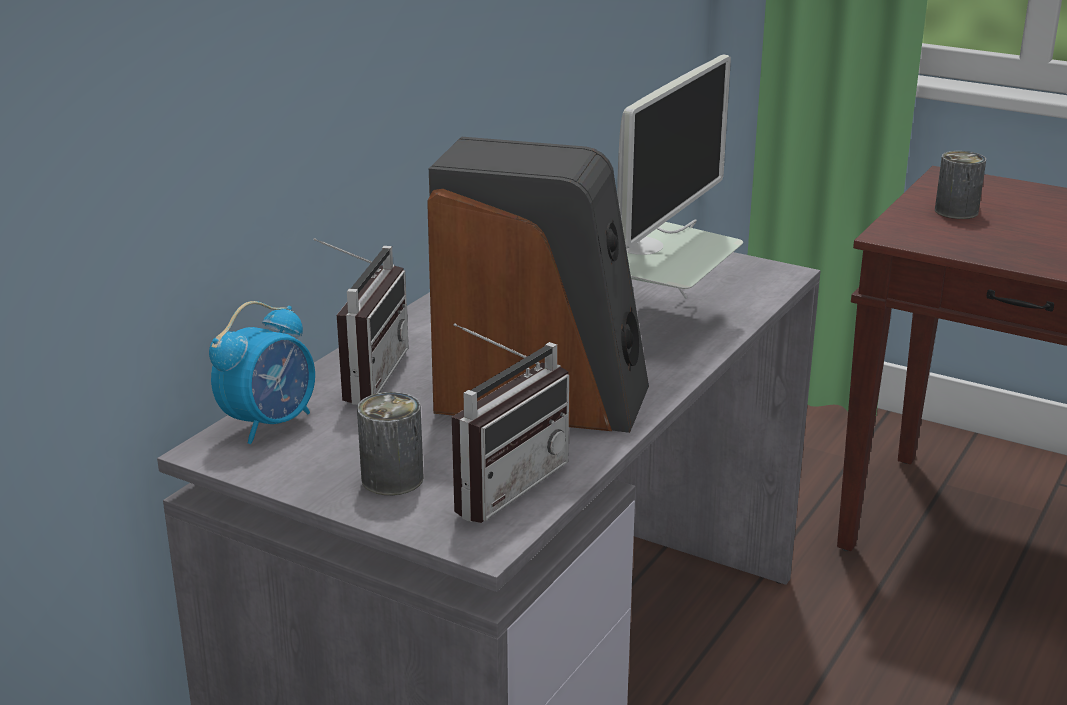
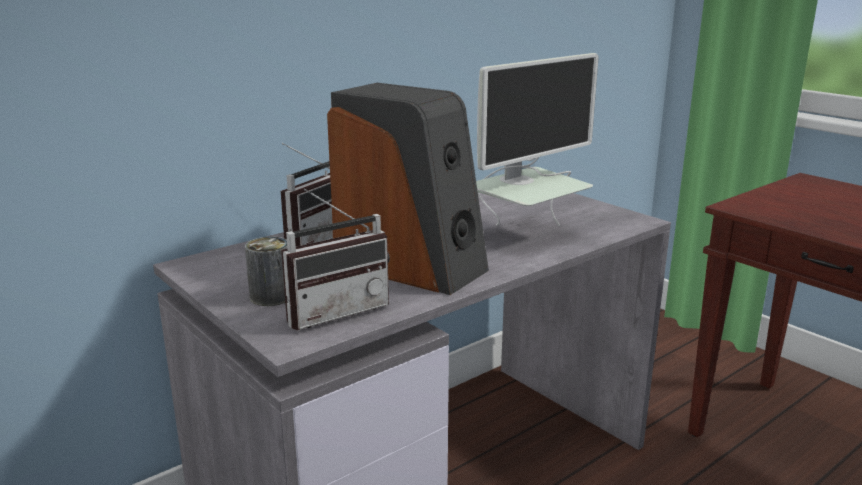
camera: 20 degrees right, 5 degrees down
alarm clock [209,301,315,444] -> none
can [935,151,986,219] -> none

